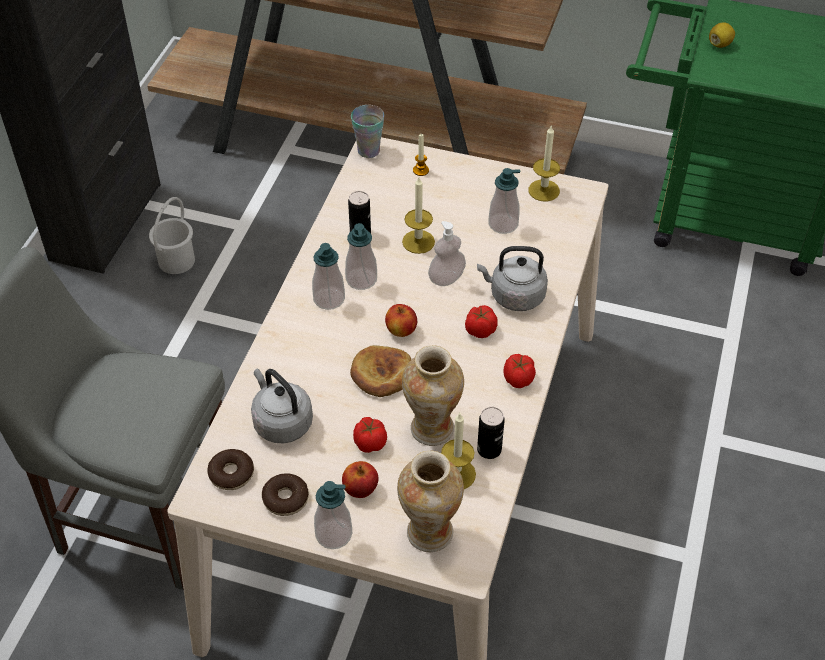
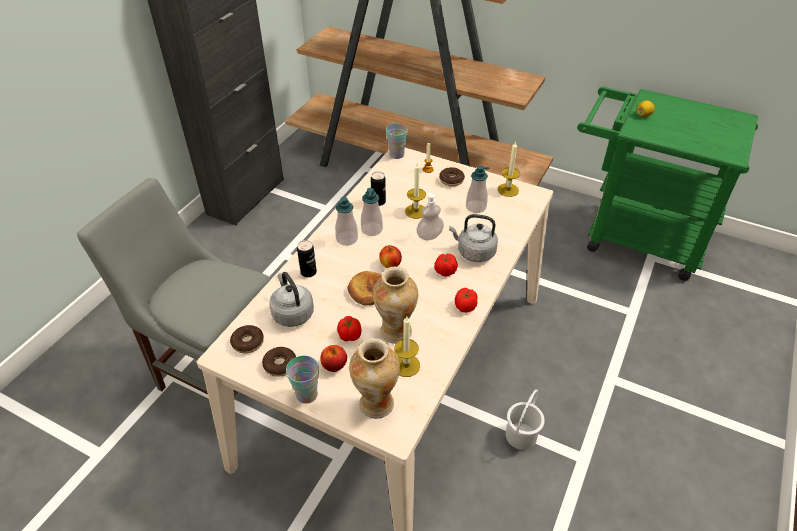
camera: 10 degrees right, 5 degrees down
white bucket [149,197,195,274] -> white bucket moved to [506,389,545,450]
soap dispenser [314,481,352,549] -> cup [286,356,319,404]
can [477,407,505,459] -> can moved to [297,240,317,277]
none -> donut [439,167,465,186]

